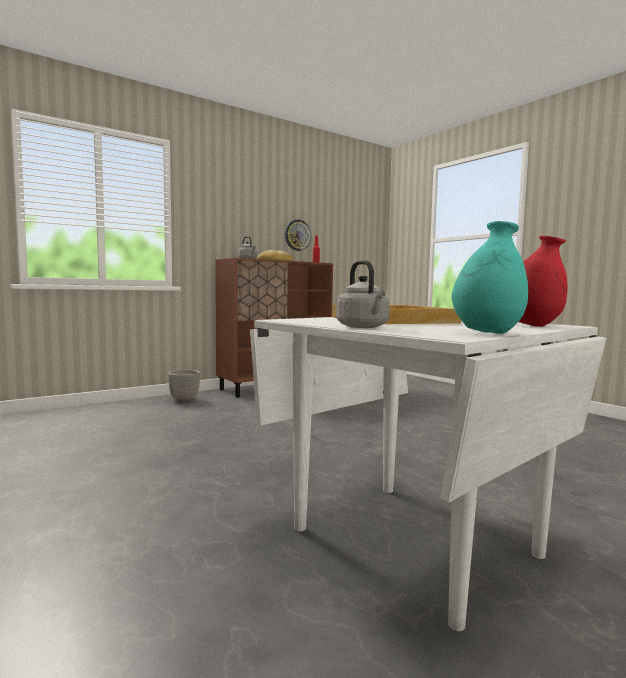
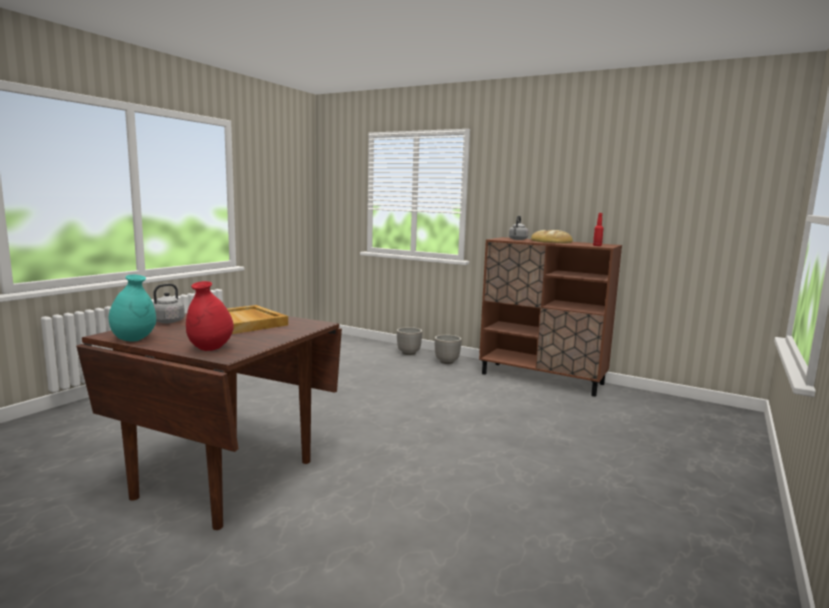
camera: 65 degrees right, 5 degrees up
white dining table [250,317,606,631] -> brown dining table [76,313,342,530]
wall clock [285,220,312,251] -> none
none -> planter [397,327,422,355]

